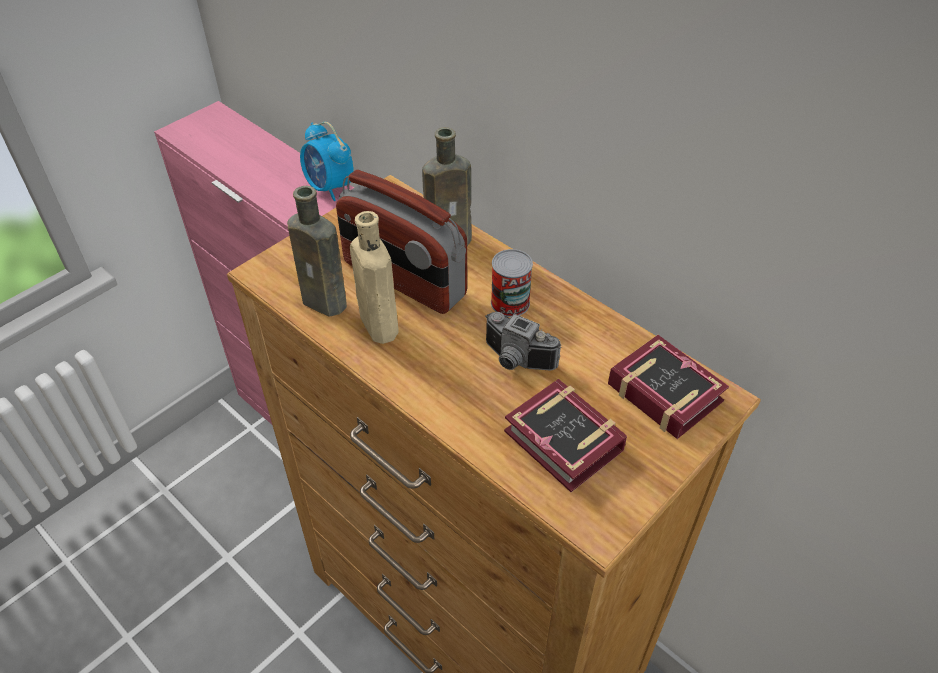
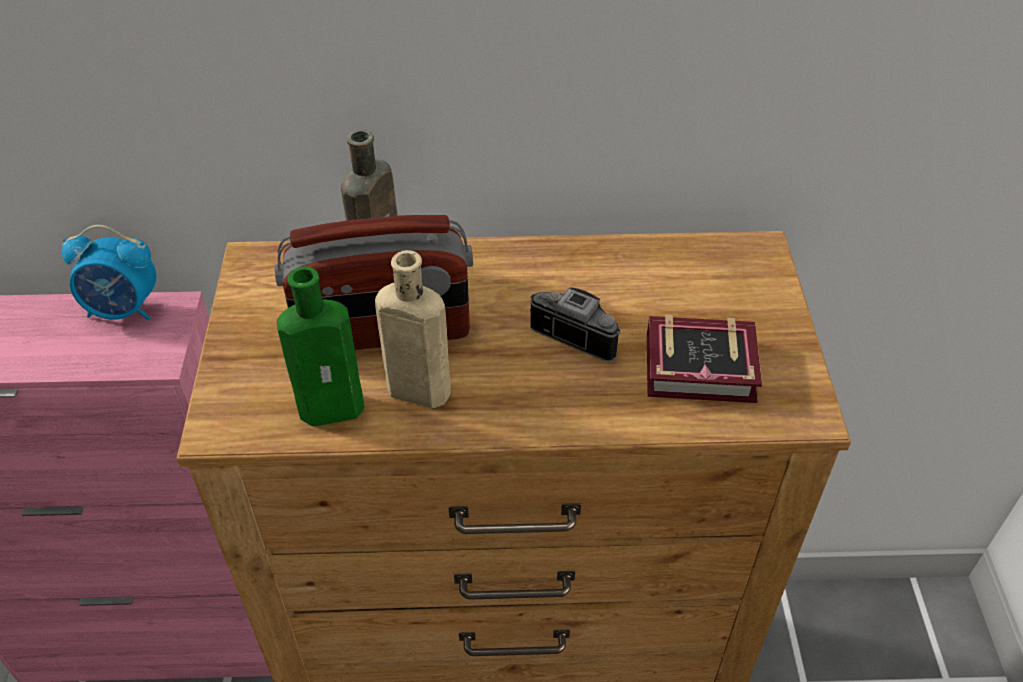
camera: 45 degrees left, 0 degrees up
brown bottle [287,186,347,316] -> green bottle [277,267,364,426]
camera [485,312,561,371] -> camera turned 135 degrees counterclockwise [530,287,621,362]
can [491,249,533,317] -> none
book [608,335,729,439] -> none

